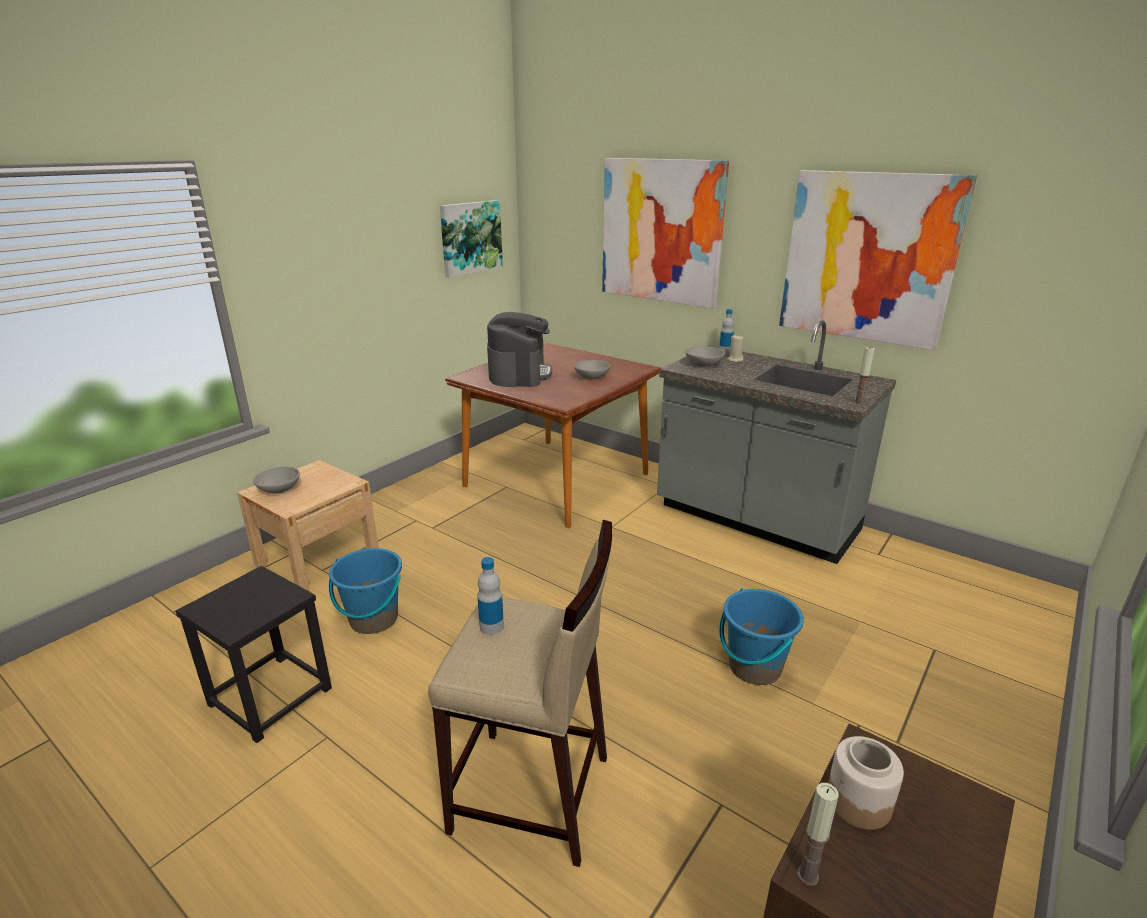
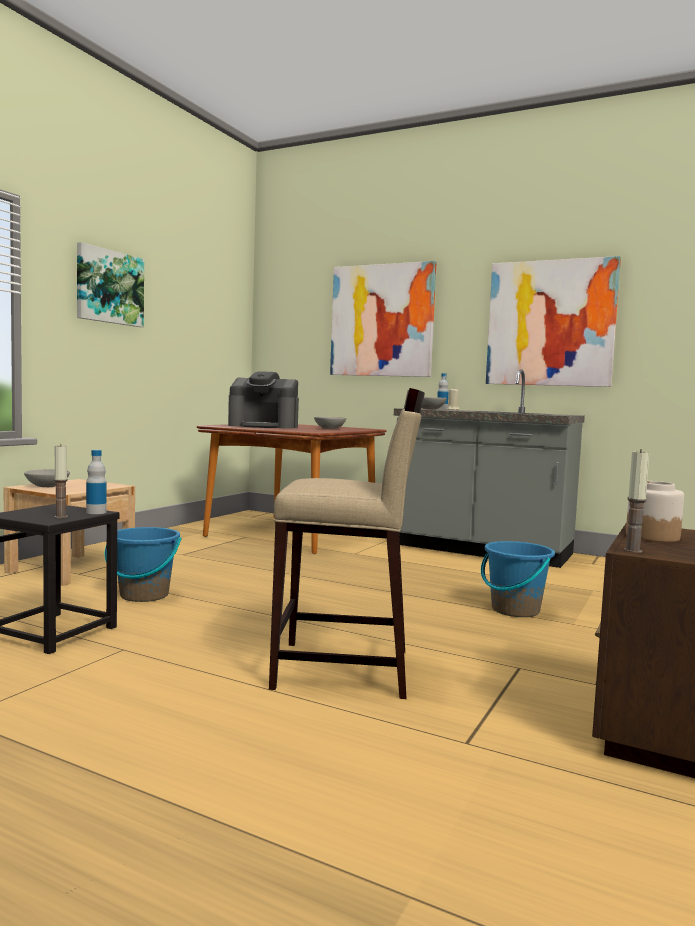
camera: 10 degrees left, 20 degrees down
picture [440,200,503,278] -> picture moved to [77,242,144,327]
bottle [477,557,504,635] -> bottle moved to [86,450,107,514]
coffee machine [487,312,552,387] -> coffee machine turned 105 degrees clockwise [228,371,299,429]
candle [854,347,875,405] -> candle moved to [54,444,68,518]

